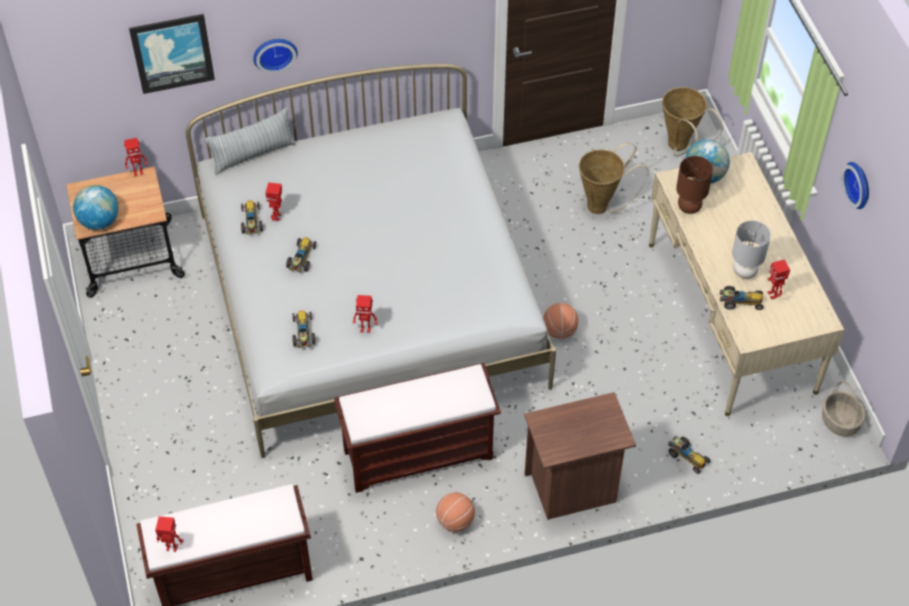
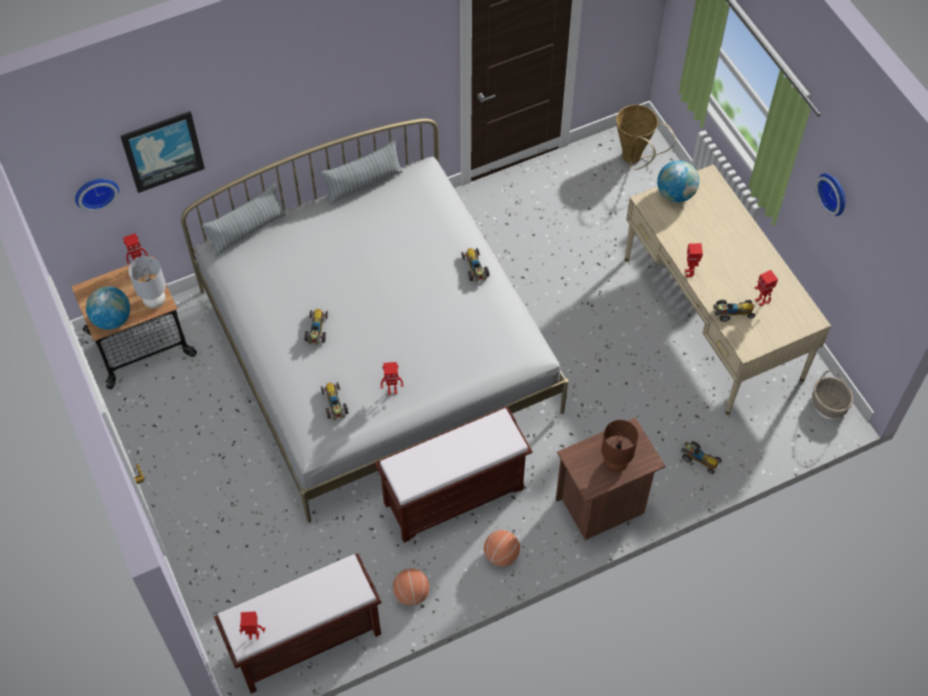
camera: 10 degrees left, 5 degrees up
toy car [241,200,263,235] -> toy car moved to [461,248,490,282]
wall clock [253,39,298,74] -> wall clock moved to [75,179,119,212]
toy robot [265,182,282,221] -> toy robot moved to [685,243,703,277]
basketball [544,303,578,339] -> basketball moved to [393,568,429,606]
basket [579,143,649,214] -> none
brown table lamp [676,156,713,214] -> brown table lamp moved to [601,420,638,472]
grey table lamp [732,220,771,279] -> grey table lamp moved to [129,256,166,309]
none -> pillow [320,139,403,205]

